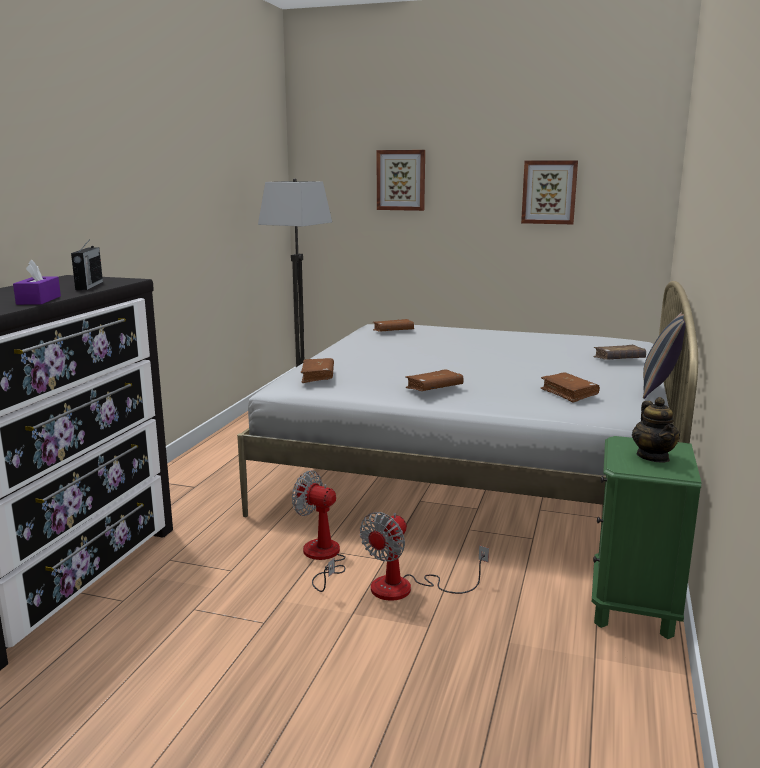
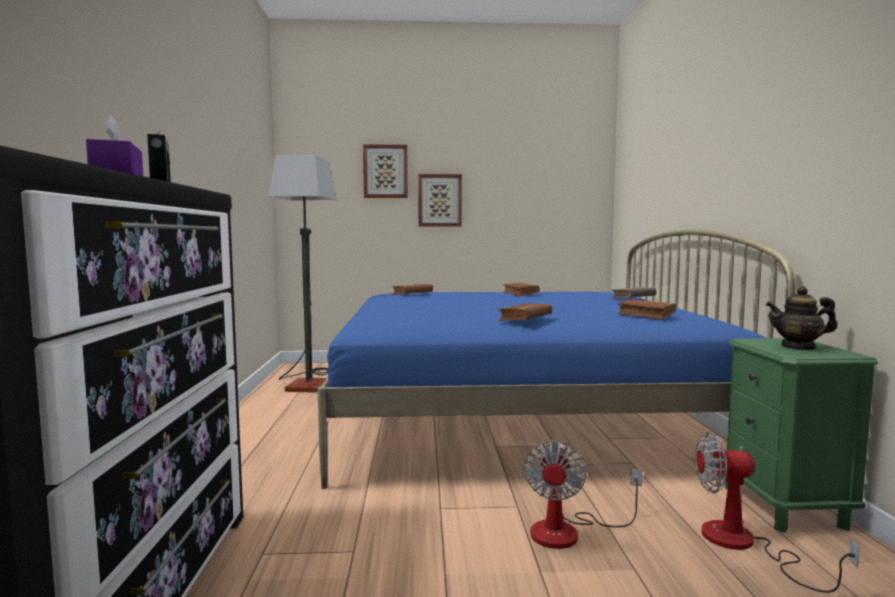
camera: 20 degrees left, 10 degrees down
white bed [237,281,698,517] -> blue bed [318,229,796,489]
fan [292,470,345,592] -> fan moved to [695,432,860,593]
brown book [301,358,334,383] -> brown book moved to [503,283,540,296]
picture [521,160,578,224] -> picture moved to [418,174,462,226]
teapot [632,397,680,463] -> teapot turned 120 degrees clockwise [766,286,837,350]
pillow [643,312,686,399] -> none

